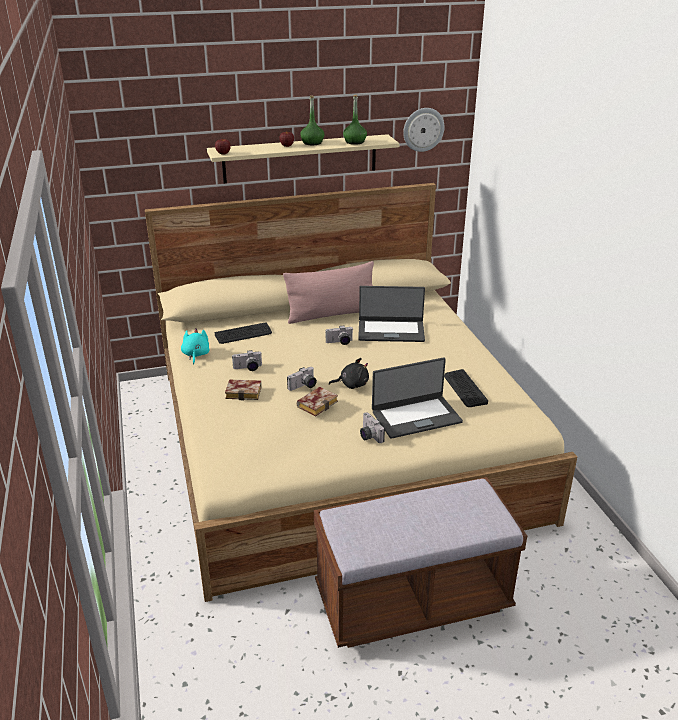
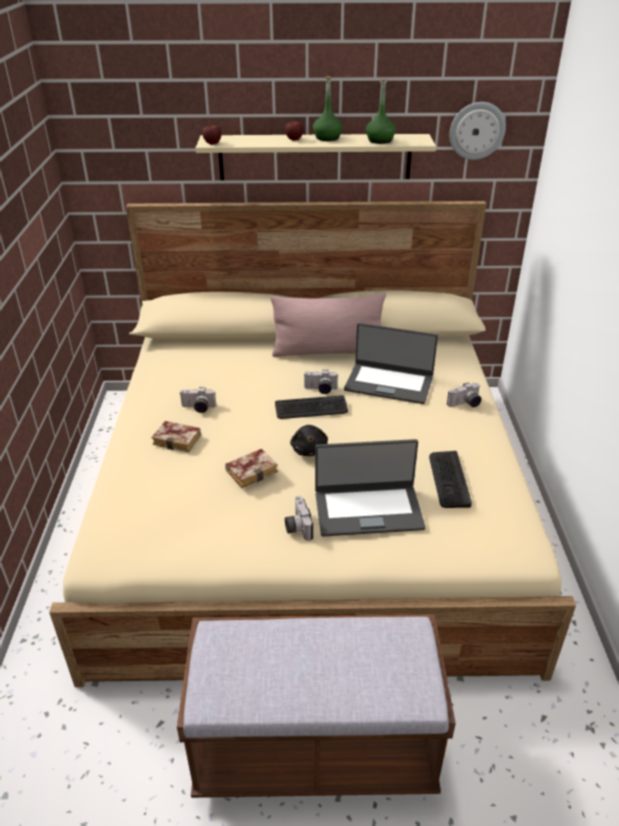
camera: 15 degrees right, 5 degrees up
turquoise plush toy [181,328,209,365] -> none
keyboard [215,322,272,344] -> keyboard moved to [275,395,348,419]
camera [287,367,317,391] -> camera moved to [447,382,482,407]
black plush toy [329,358,369,389] -> black plush toy turned 75 degrees clockwise [290,425,328,456]

